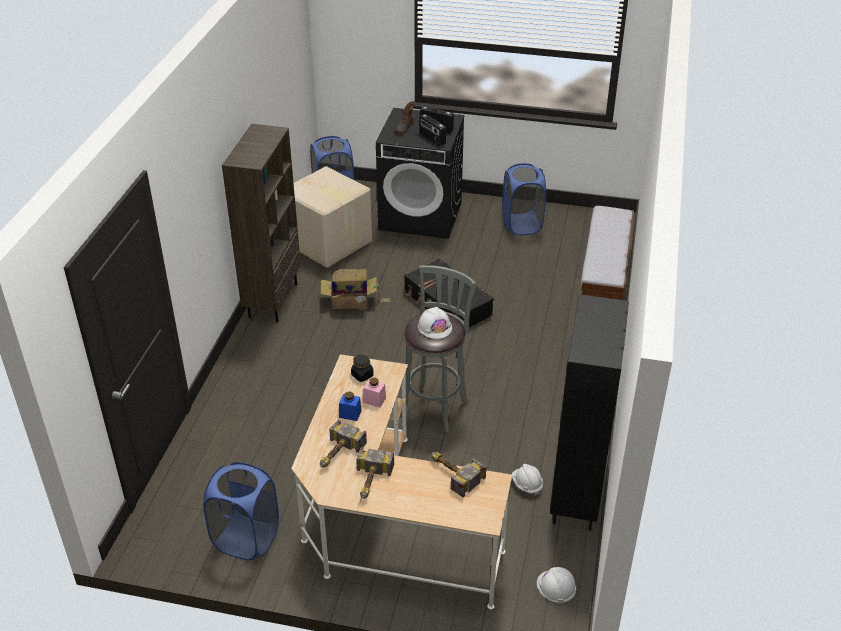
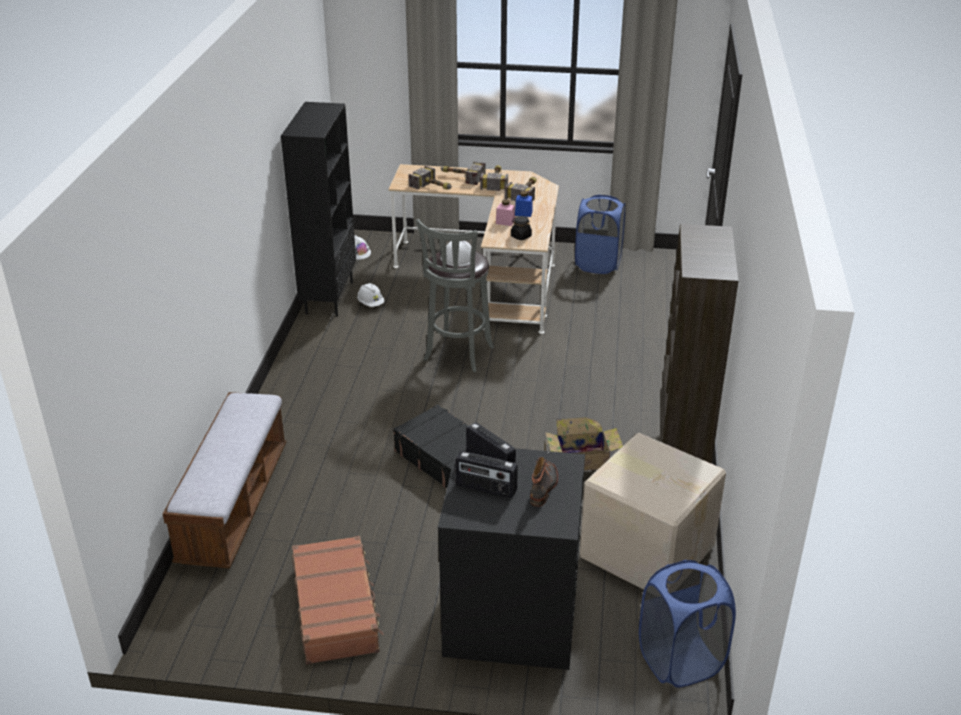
camera: 175 degrees right, 5 degrees down
blue laundry basket [502,163,546,235] -> brown suitcase [292,536,384,665]
none -> hammer [441,161,486,185]

